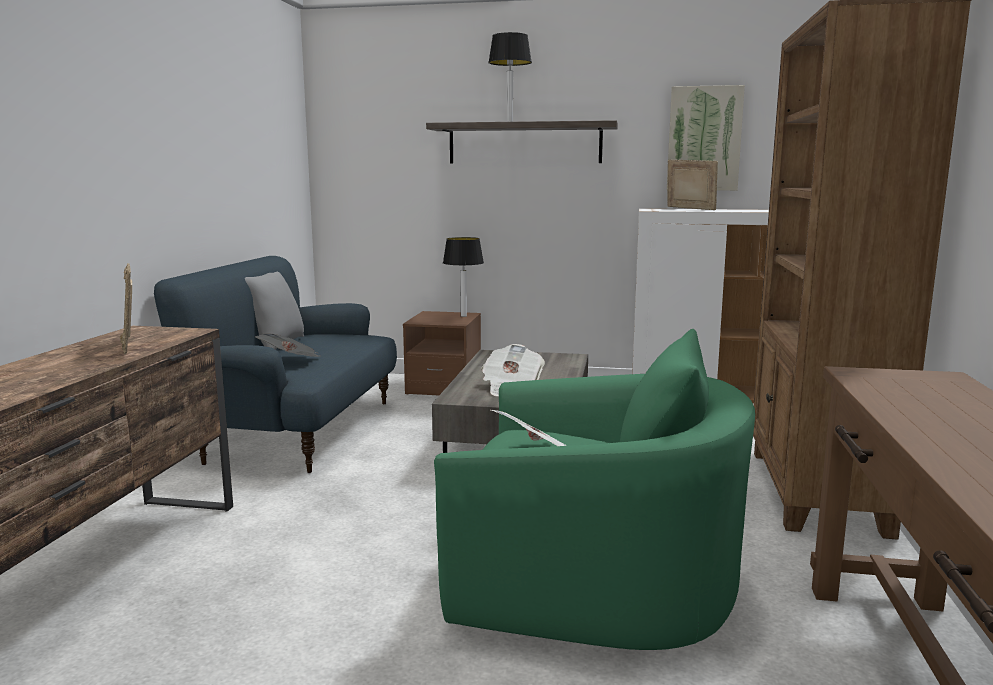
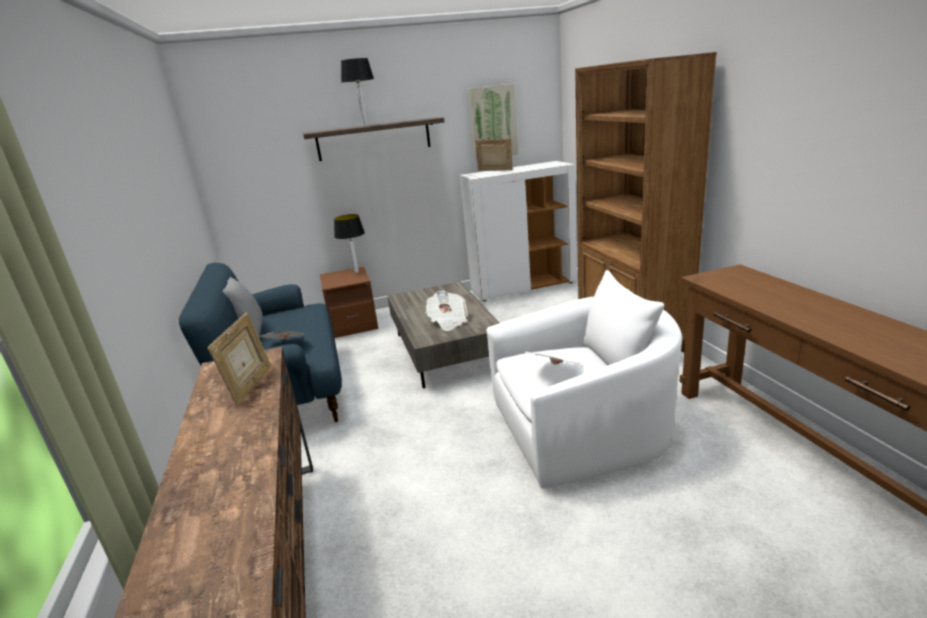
camera: 25 degrees left, 10 degrees up
picture frame [120,263,132,354] -> picture frame turned 120 degrees counterclockwise [208,312,271,405]
green armchair [434,329,755,650] -> white armchair [486,270,682,489]

